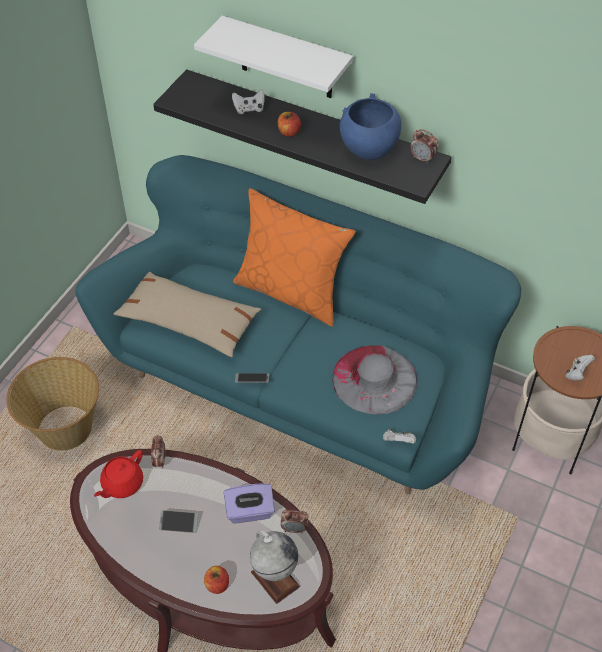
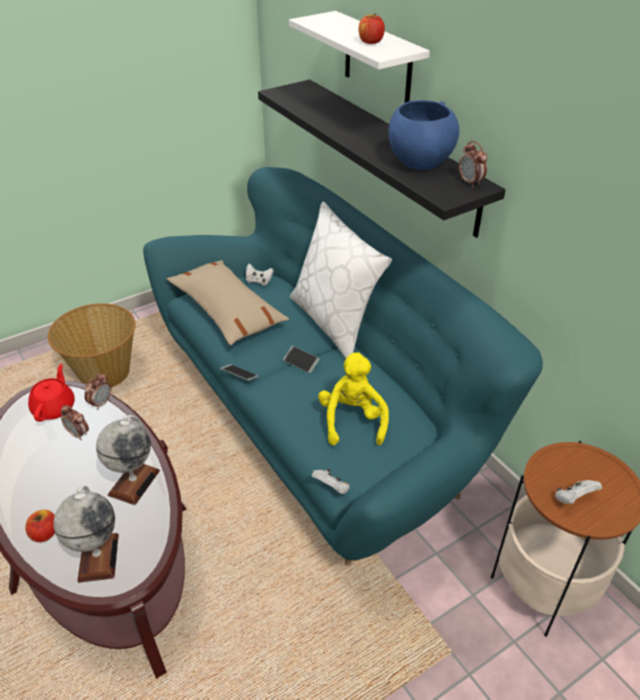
camera: 30 degrees right, 10 degrees down
red teapot [94,450,143,498] -> red teapot turned 120 degrees clockwise [28,364,75,422]
phone [159,510,198,533] -> phone moved to [283,346,320,373]
purple tissue box [224,483,275,523] -> globe [96,415,160,505]
white game controller [232,89,264,114] -> white game controller moved to [246,264,274,286]
orange pillow [233,188,356,327] -> white pillow [290,202,392,359]
apple [278,112,301,136] -> apple moved to [359,13,385,44]
alarm clock [281,510,308,533] -> alarm clock moved to [60,405,89,440]
grey hat [332,345,418,414] -> yellow plush toy [318,352,389,445]

